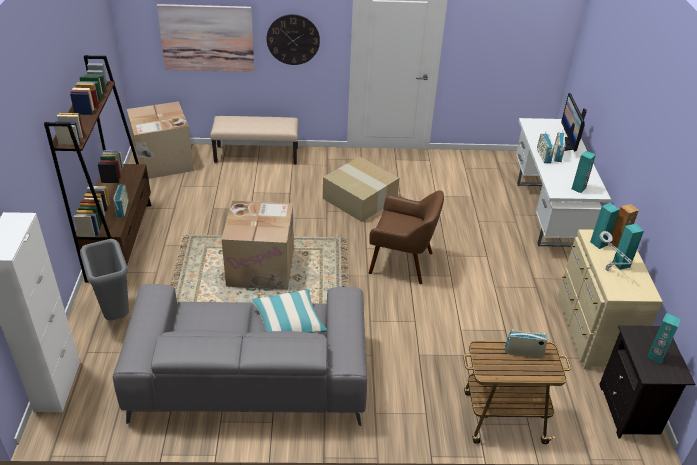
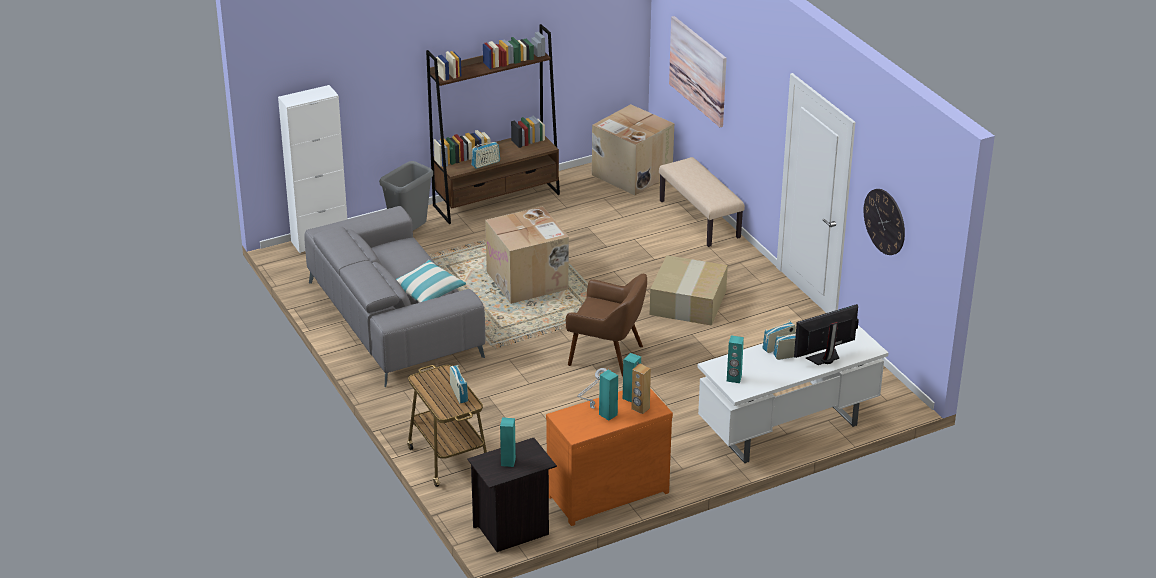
camera: 65 degrees right, 5 degrees down
wall clock [267,14,320,65] -> wall clock moved to [864,189,905,255]
brown armchair [369,190,444,284] -> brown armchair turned 60 degrees counterclockwise [566,274,647,376]
beige dresser [558,229,663,369] -> orange dresser [546,388,673,526]

